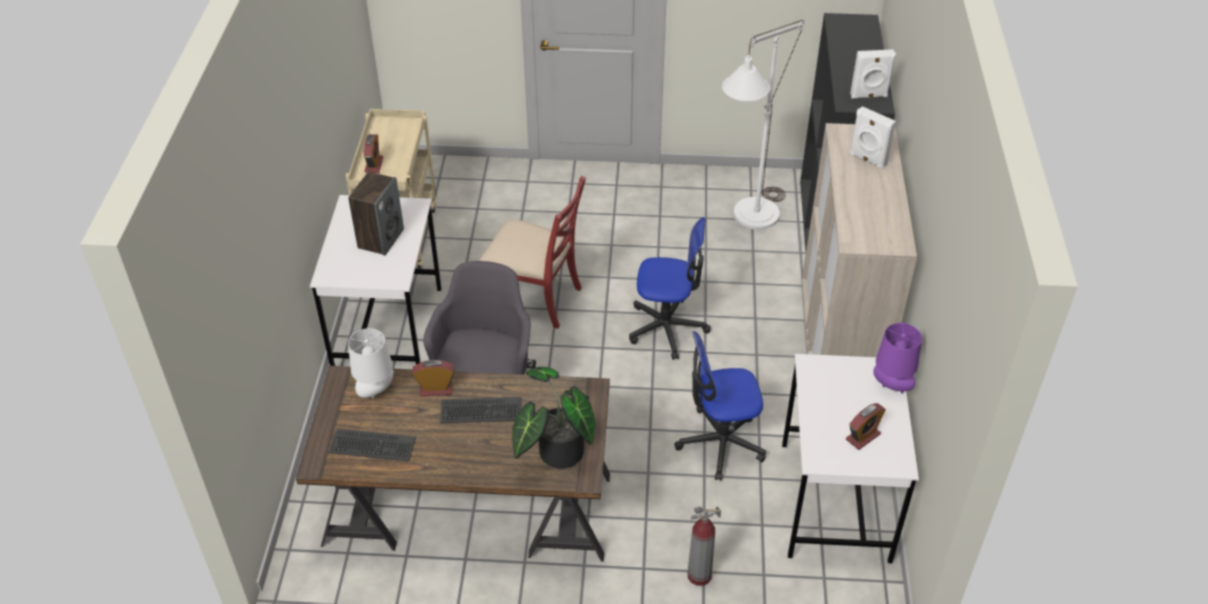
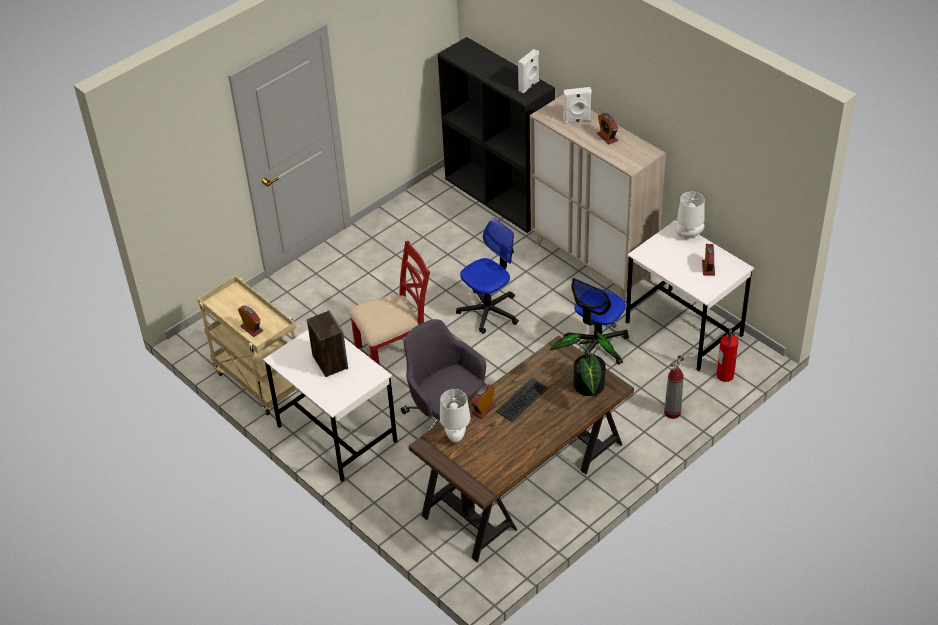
camera: 45 degrees left, 0 degrees up
keyboard [328,428,416,462] -> none
white floor lamp [722,20,804,230] -> none
purple table lamp [873,323,922,394] -> white table lamp [676,192,705,239]
none -> alarm clock [597,113,618,145]
none -> fire extinguisher [716,328,738,382]

